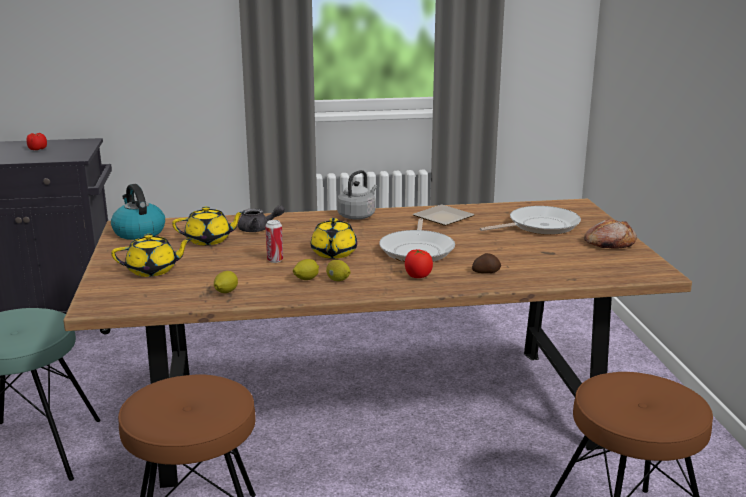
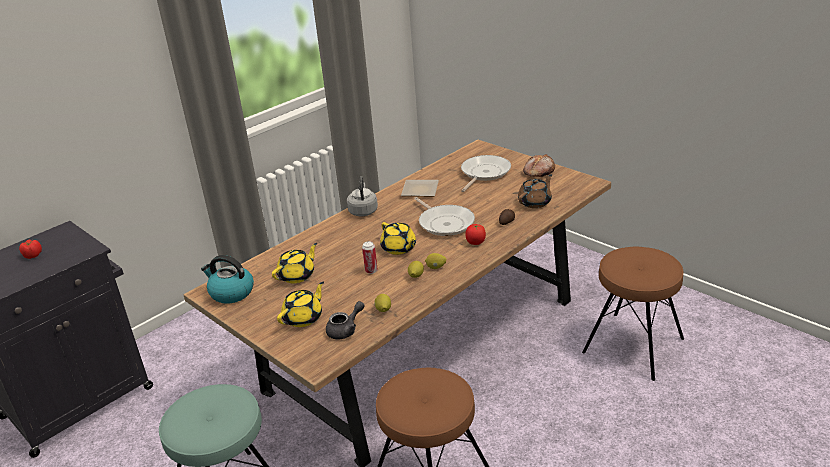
camera: 35 degrees left, 10 degrees up
grey teapot [238,205,285,232] -> grey teapot moved to [326,301,365,340]
none -> brown teapot [518,174,552,208]

